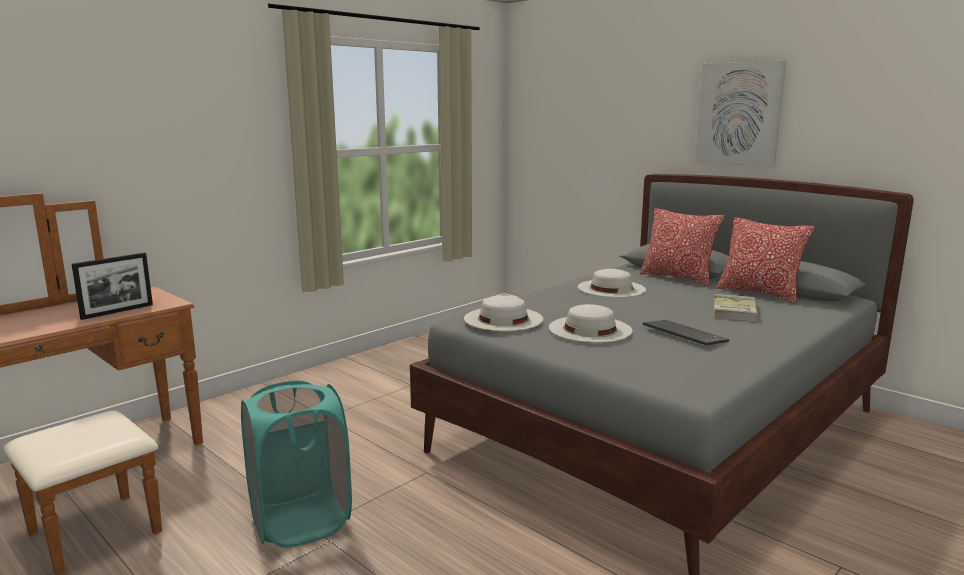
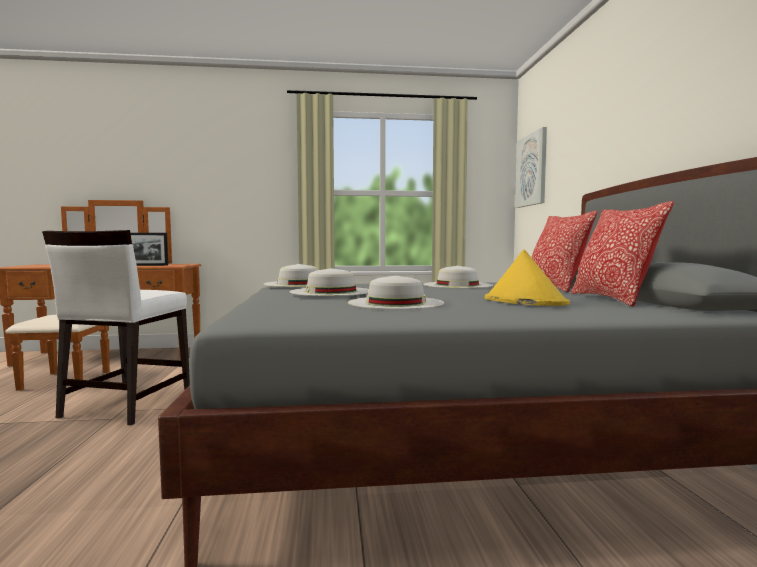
camera: 40 degrees right, 10 degrees down
turquoise laundry basket [241,380,352,548] -> white chair [42,230,190,425]
keyboard [643,320,729,345] -> white hat [348,276,444,309]
picture [694,61,787,167] -> picture moved to [515,127,547,208]
book [713,294,757,321] -> yellow hat [485,249,570,306]

